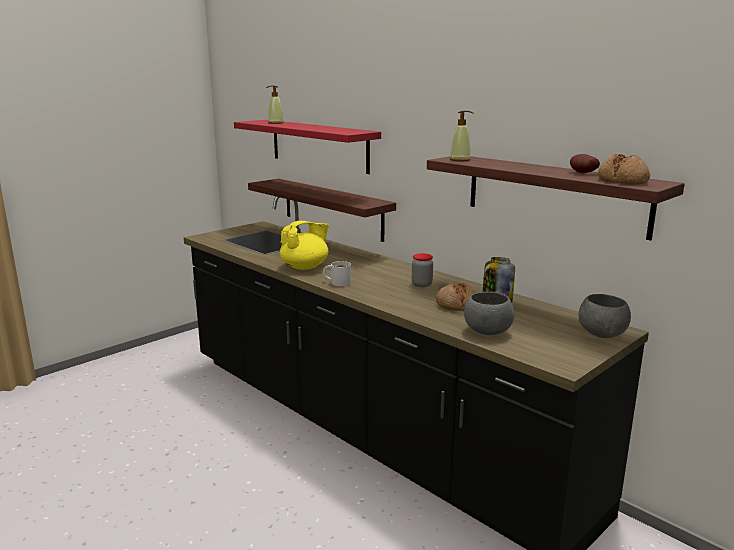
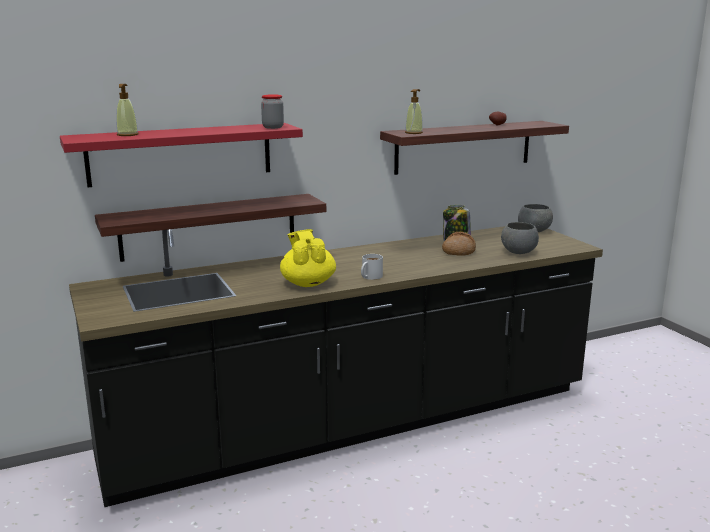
camera: 70 degrees left, 0 degrees up
jar [412,253,433,287] -> jar moved to [261,94,284,129]
bread [598,154,650,184] -> none

